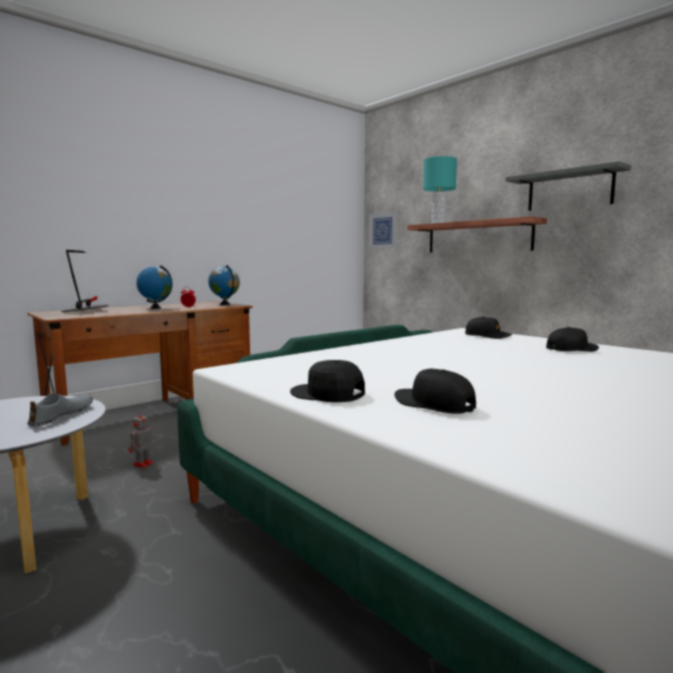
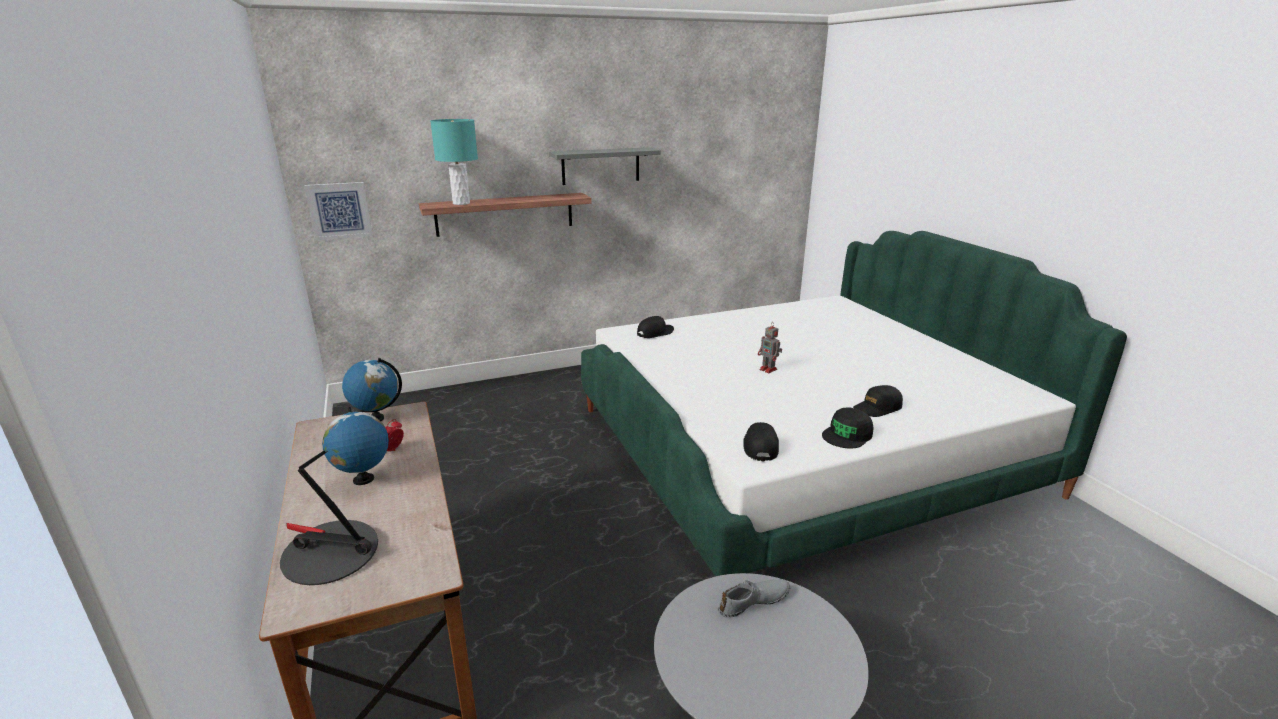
camera: 70 degrees left, 15 degrees up
grey shoe [27,393,93,427] -> grey shoe turned 120 degrees clockwise [718,579,790,618]
toy robot [128,411,154,468] -> toy robot moved to [758,322,782,373]
black cap [546,327,599,352] -> black cap moved to [743,422,779,461]

